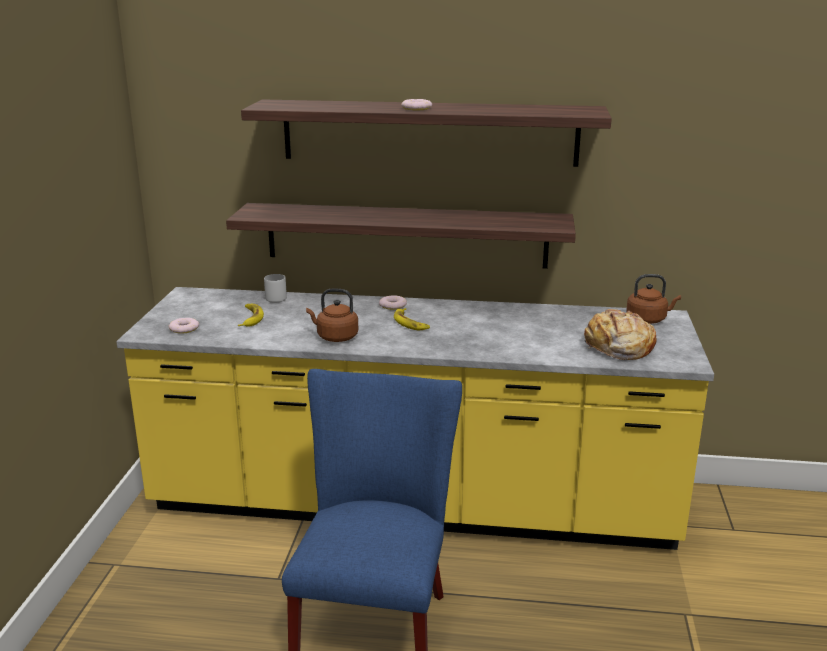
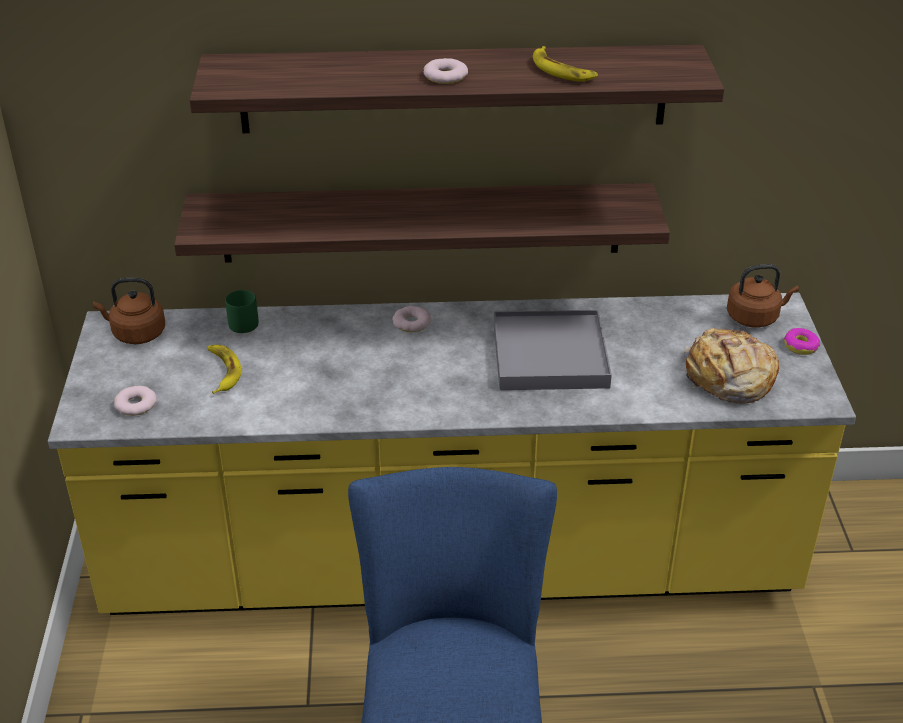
camera: 10 degrees left, 15 degrees up
grey mug [264,274,287,303] -> green mug [225,290,259,333]
brown kettle [306,289,358,342] -> brown kettle moved to [93,278,165,344]
banana [394,308,430,330] -> banana moved to [533,46,598,81]
none -> grey tray [494,310,612,390]
none -> donut [784,328,820,355]

